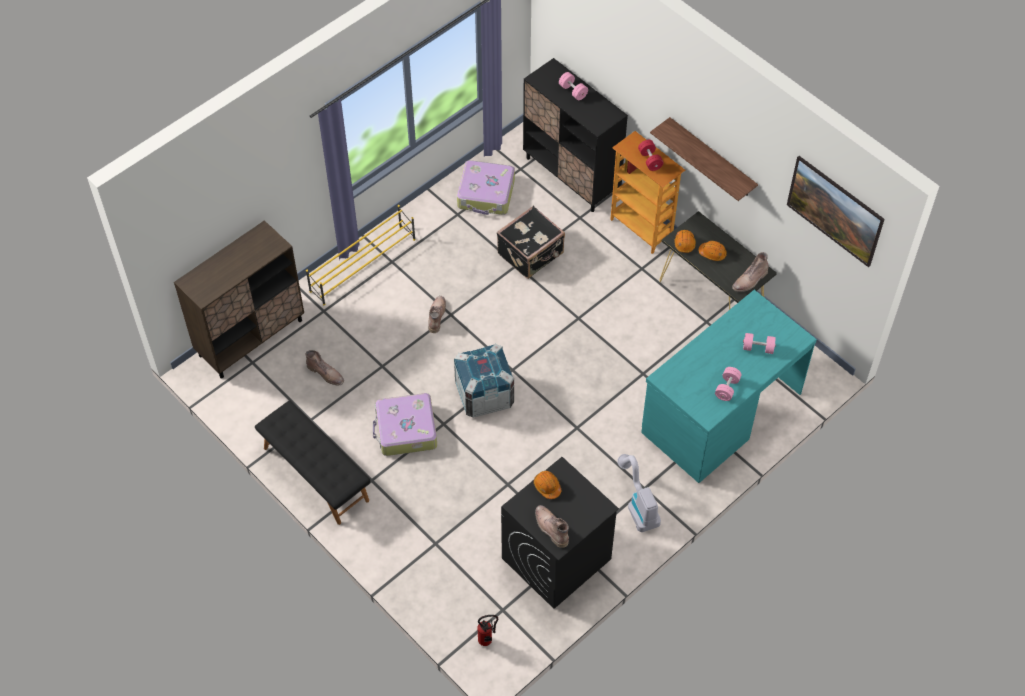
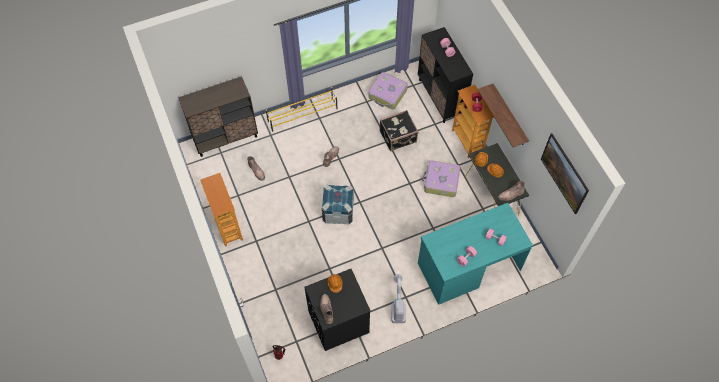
camera: 20 degrees right, 5 degrees up
black bench [255,400,370,525] -> bookcase [200,173,243,247]
suitcase [373,393,437,456] -> suitcase moved to [422,161,460,197]

